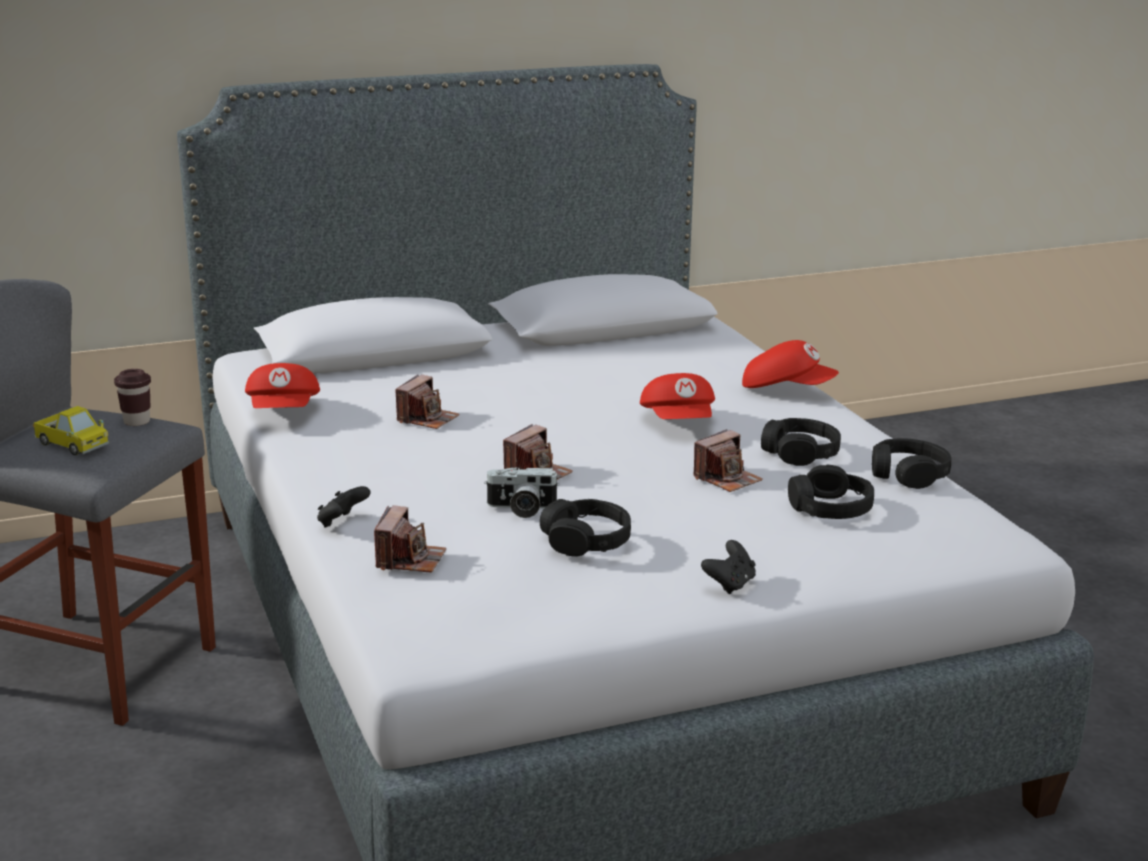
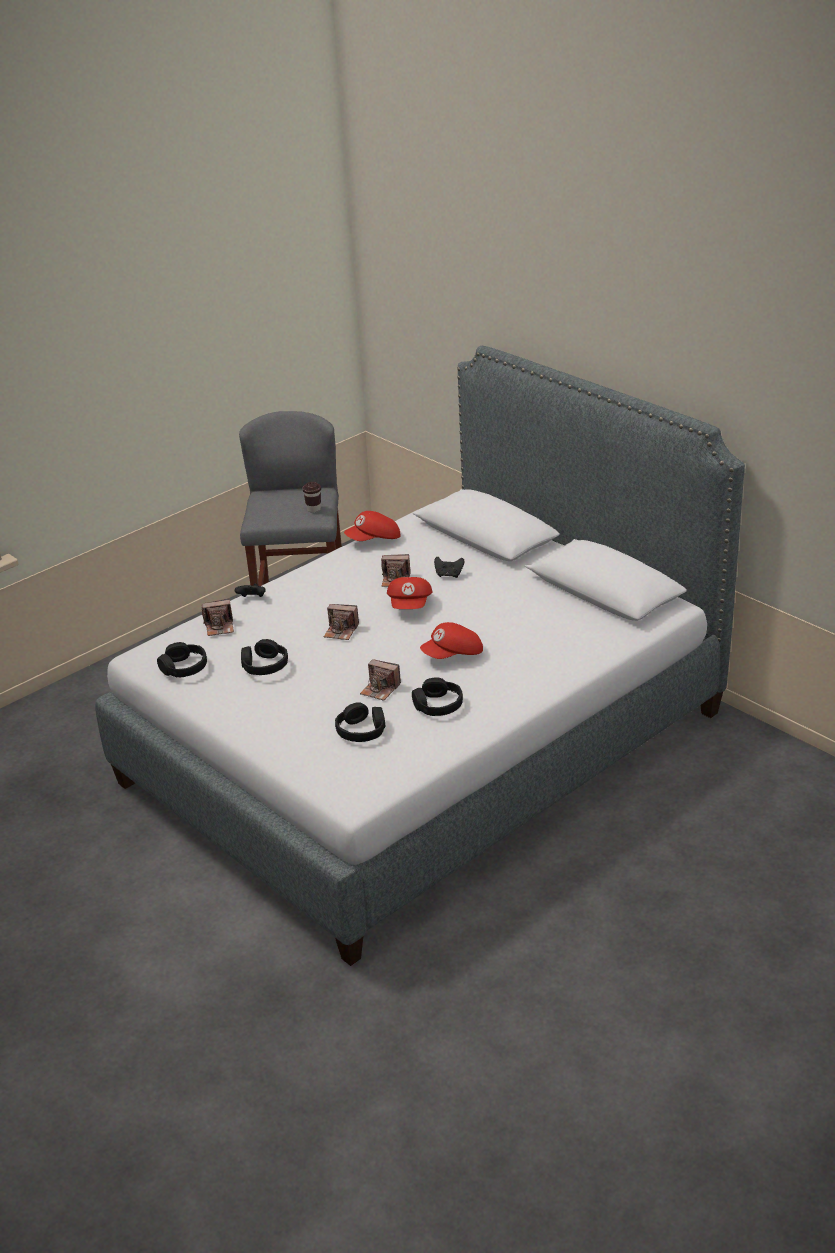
camera: 70 degrees right, 10 degrees up
toy truck [33,406,109,455] -> none
camera [484,467,560,518] -> none
black game controller [701,540,755,594] -> black game controller moved to [434,557,465,578]
red cap [742,340,839,388] -> red cap moved to [387,577,433,609]
black headphones [872,438,951,489] -> black headphones moved to [157,642,207,677]

